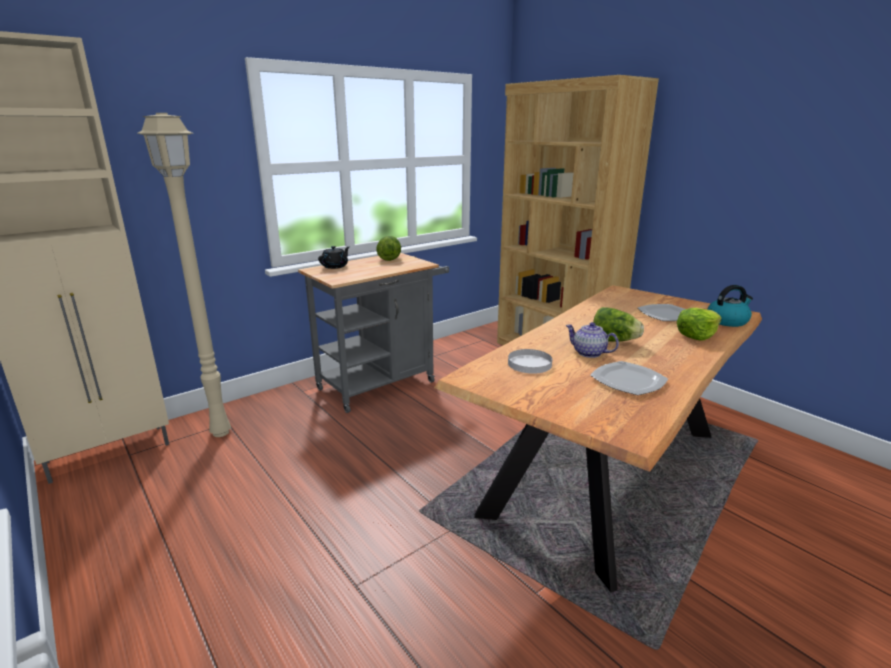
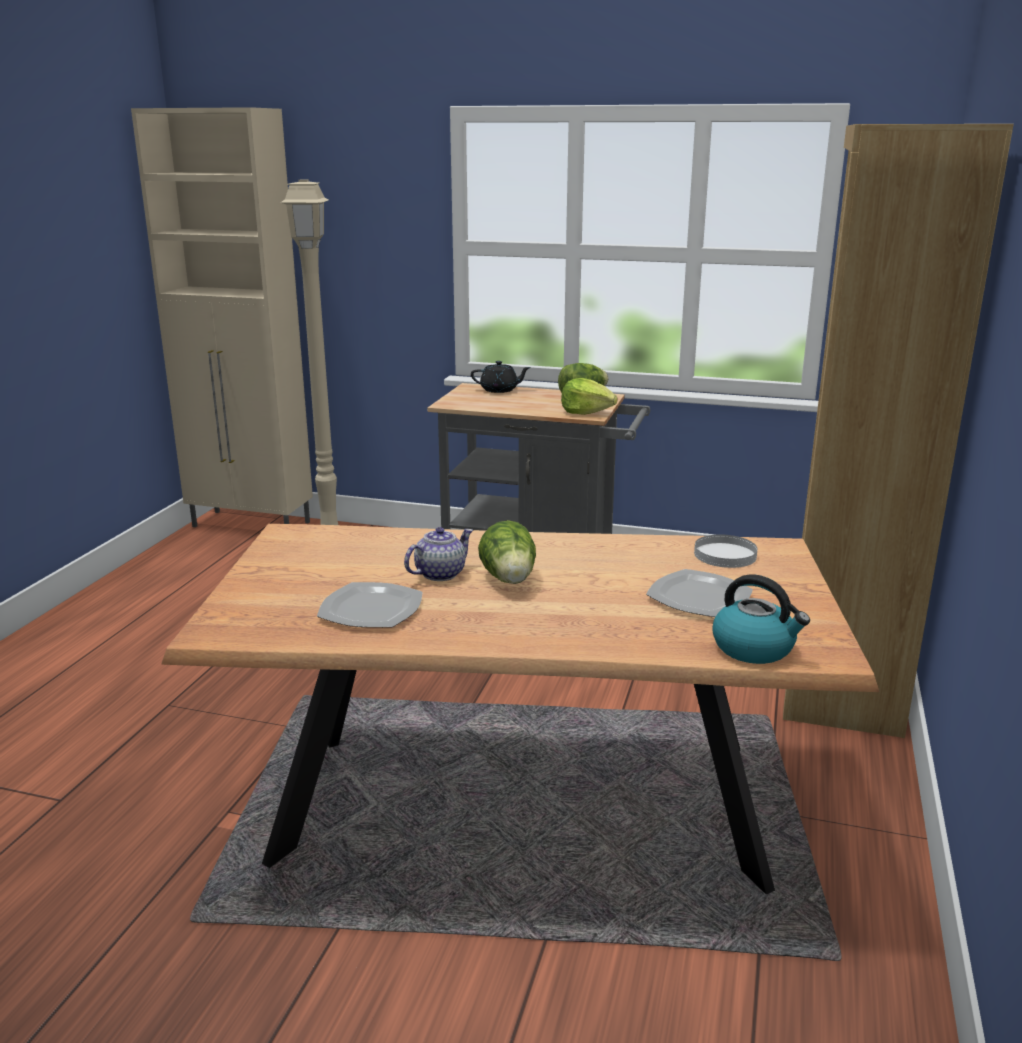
camera: 55 degrees right, 0 degrees up
white plate [508,349,552,374] -> white plate moved to [694,535,758,568]
teapot [566,322,619,358] -> teapot turned 45 degrees clockwise [404,527,473,581]
lettuce [677,308,722,341] -> lettuce moved to [561,378,617,415]

